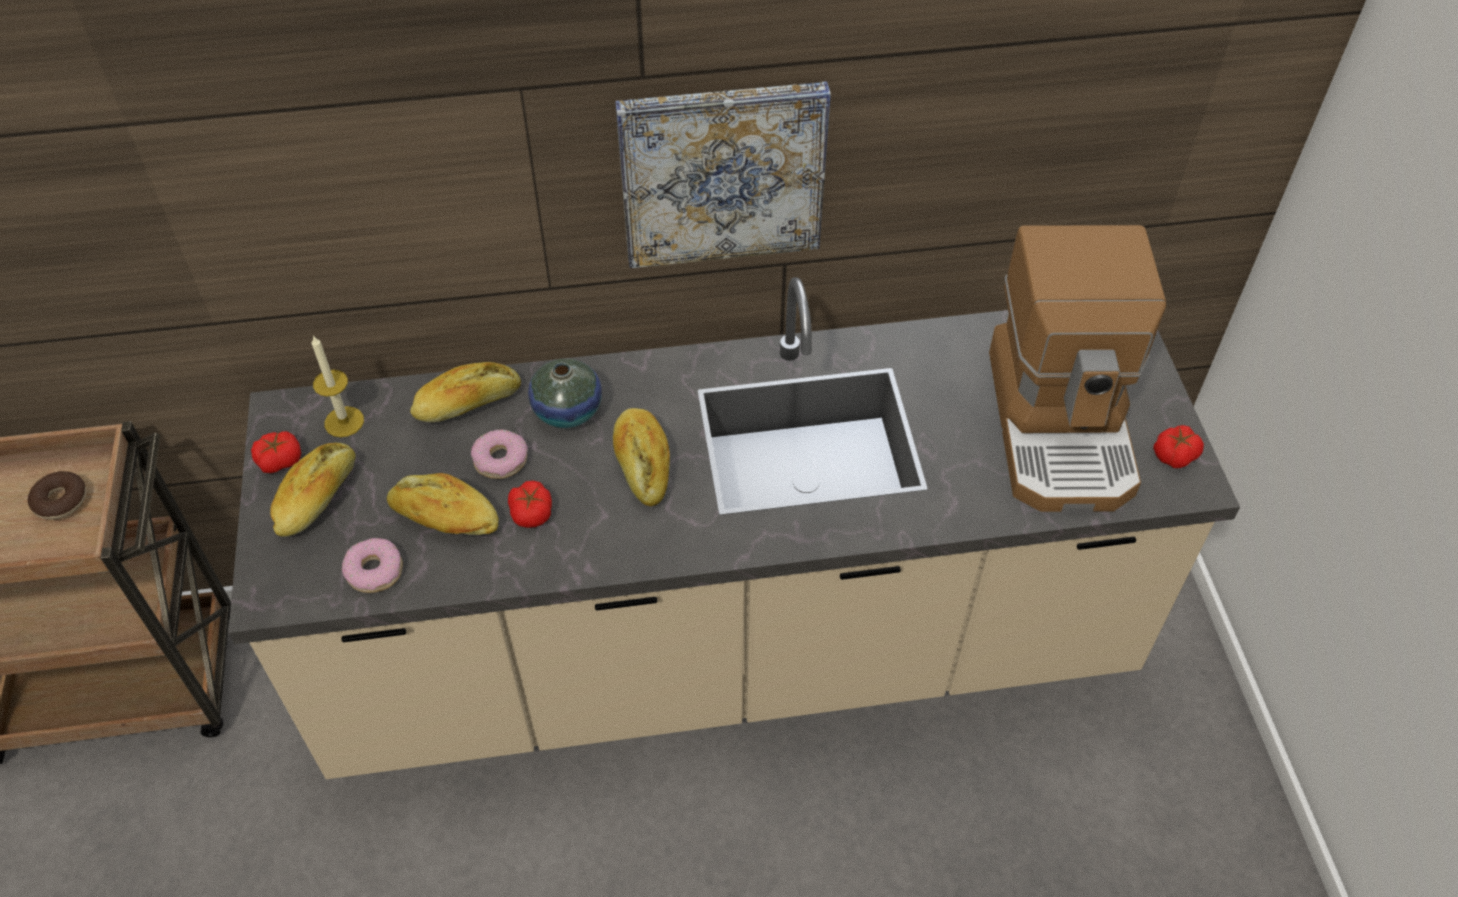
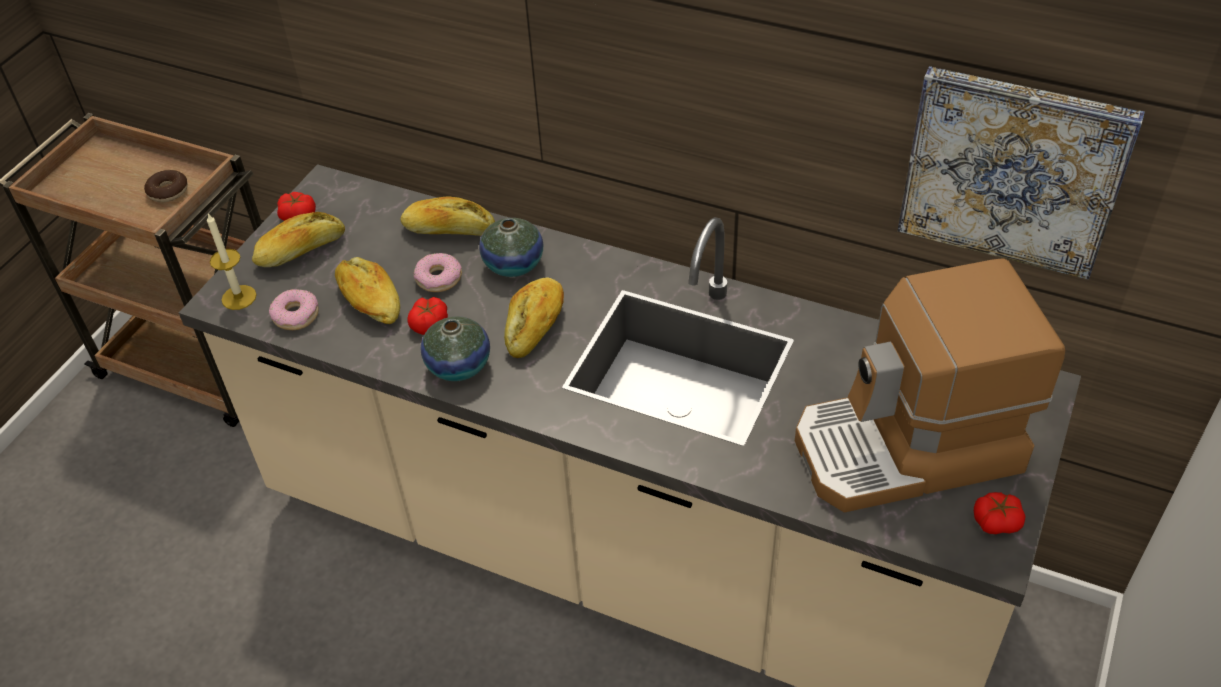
camera: 35 degrees right, 5 degrees down
candle [312,335,364,437] -> candle moved to [207,213,257,310]
picture [615,81,831,268] -> picture moved to [898,66,1145,280]
coffee machine [989,225,1166,512] -> coffee machine turned 45 degrees clockwise [795,258,1065,512]
none -> vase [421,316,490,381]

